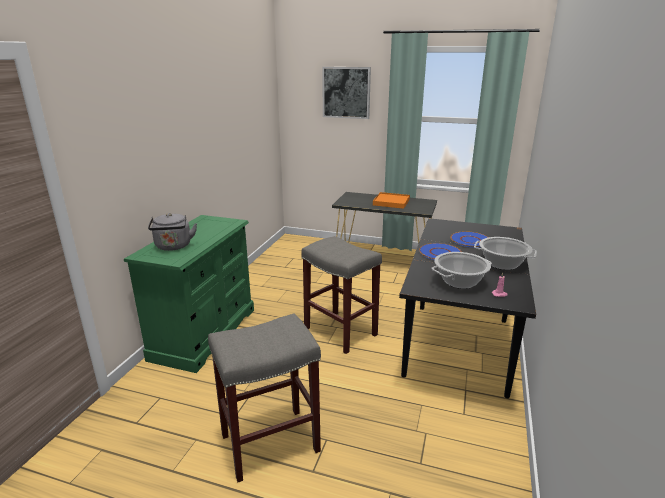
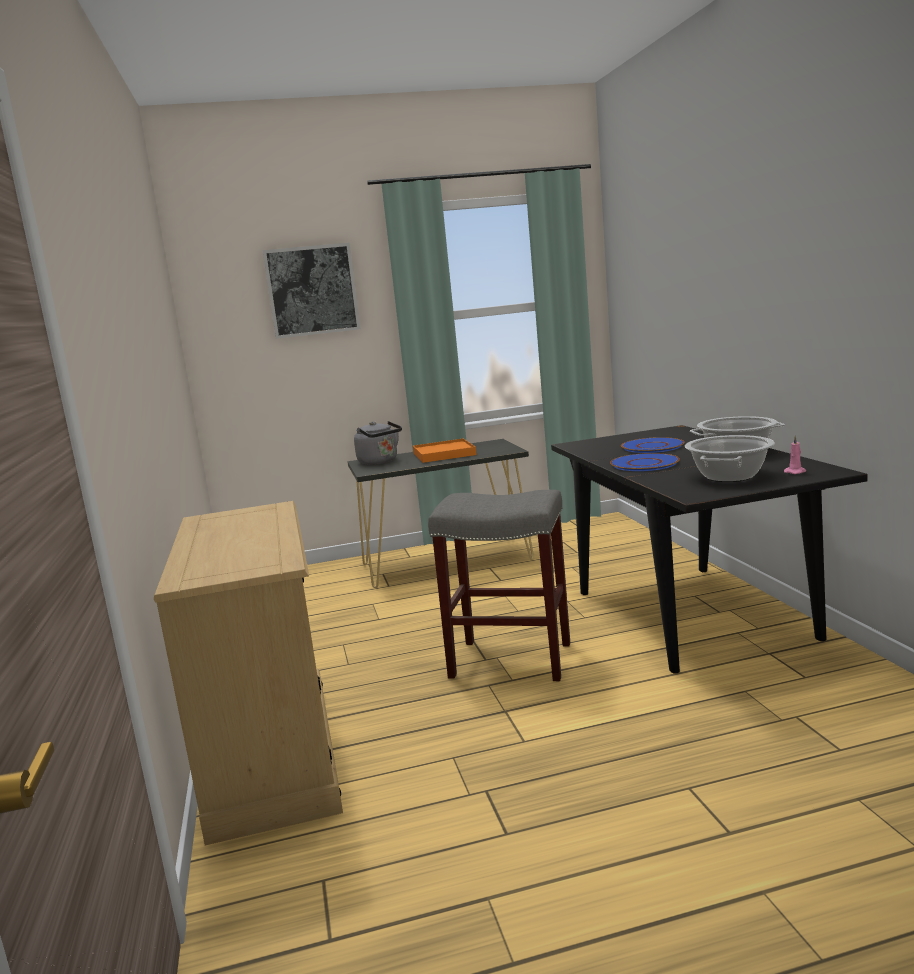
camera: 30 degrees left, 10 degrees down
green dresser [124,215,254,373] -> beige dresser [154,501,343,845]
grey kettle [148,213,197,251] -> grey kettle moved to [354,421,402,465]
grey stool [208,313,321,482] -> none

